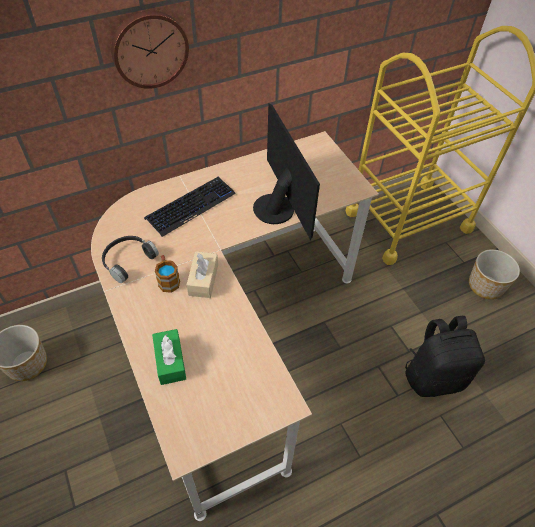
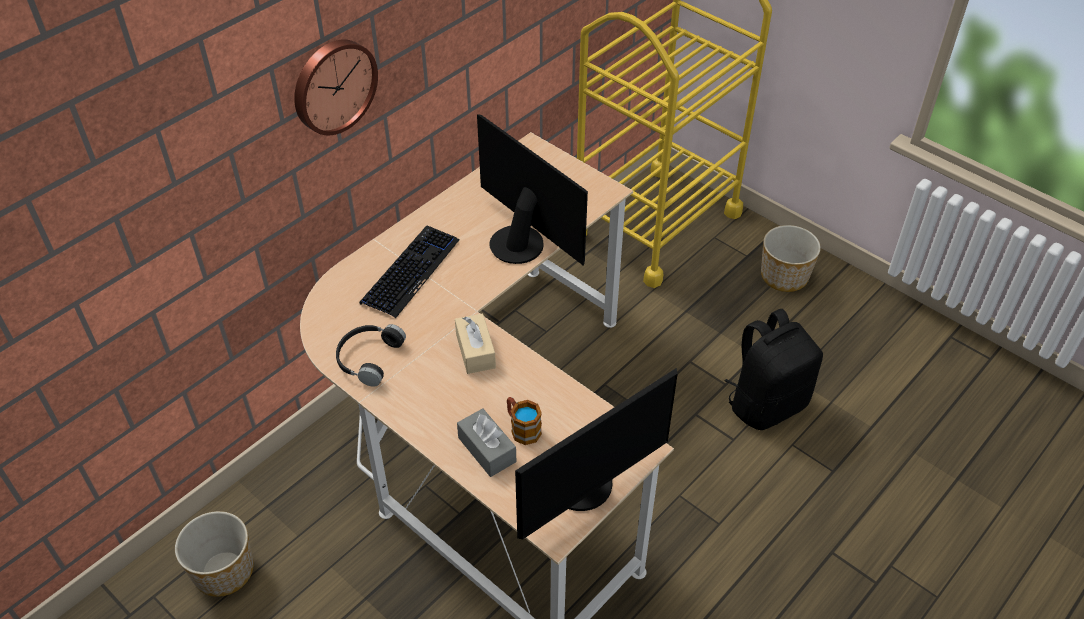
camera: 20 degrees left, 5 degrees down
green tissue box [152,329,186,385] -> grey tissue box [457,408,516,477]
mug [155,255,180,293] -> mug moved to [507,397,542,445]
none -> monitor [515,368,678,539]

